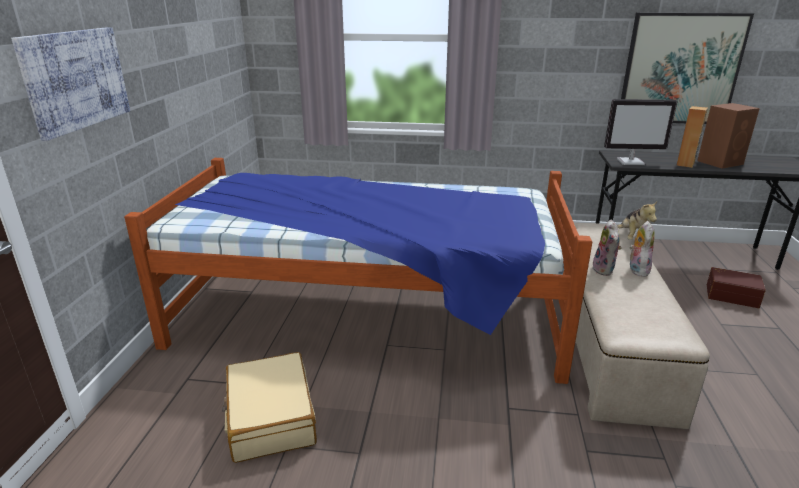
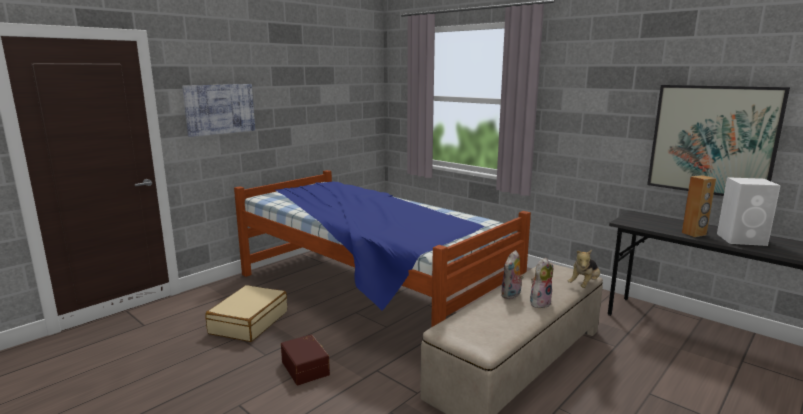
camera: 35 degrees right, 10 degrees down
monitor [604,99,677,165] -> none
brown speaker [697,103,760,169] -> white speaker [717,177,781,246]
brown storage box [707,267,766,308] -> brown storage box moved to [281,334,330,385]

